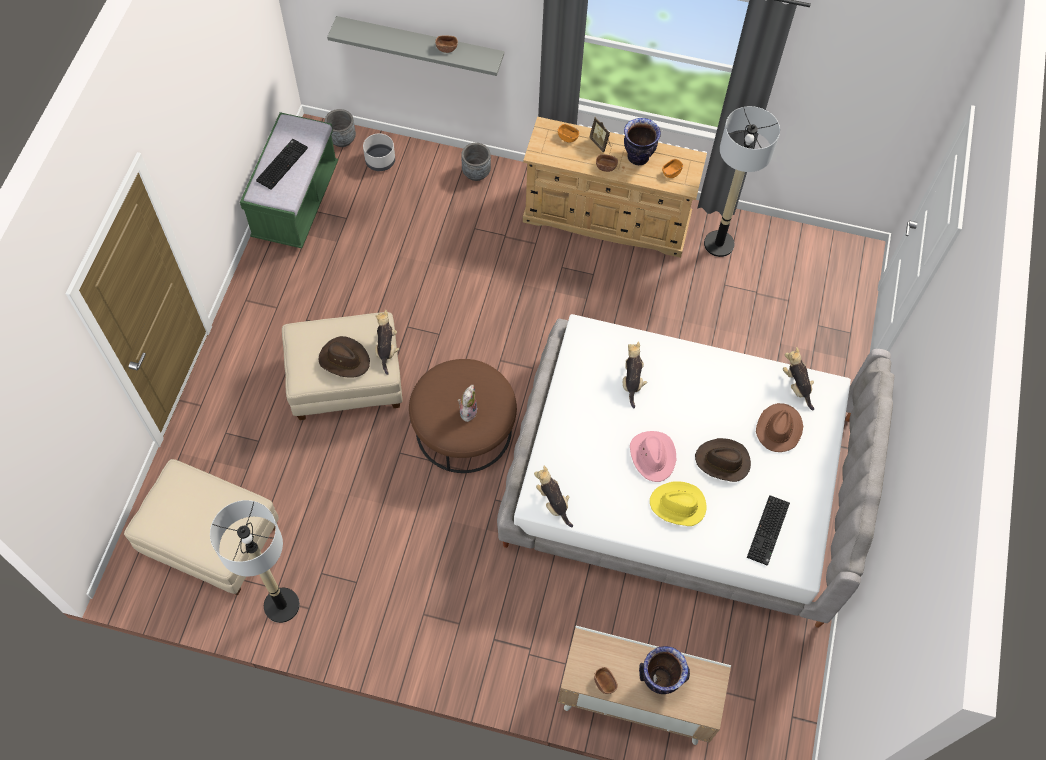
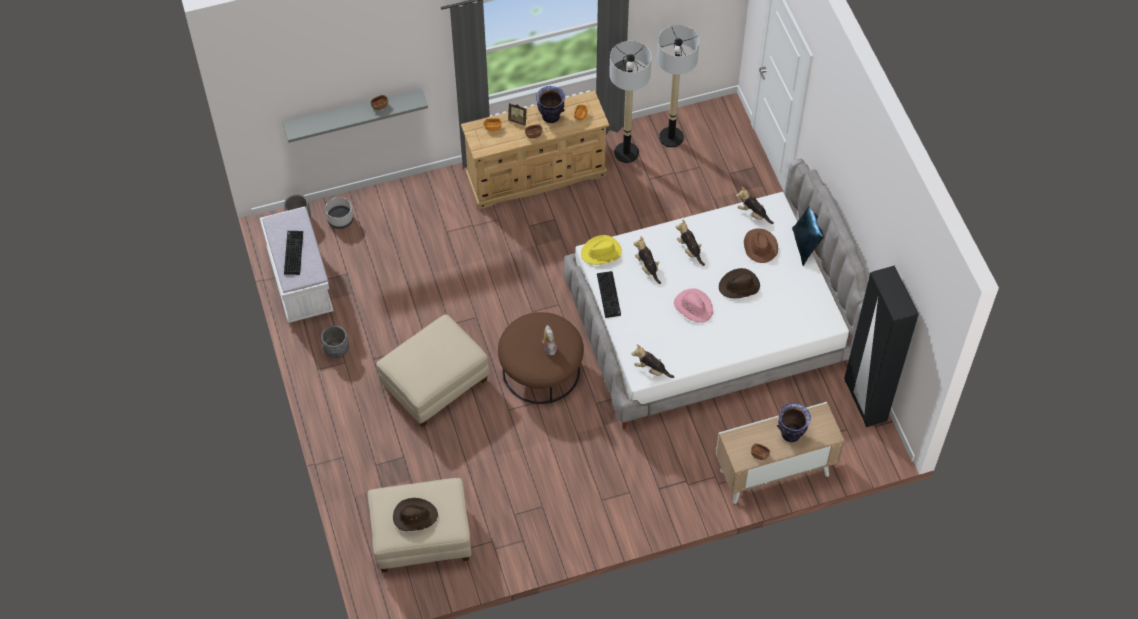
camera: 30 degrees left, 5 degrees down
floor lamp [210,500,300,623] -> floor lamp moved to [657,25,699,148]
green bench [240,112,338,248] -> white bench [260,206,334,323]
brown hat [319,336,370,378] -> brown hat moved to [393,498,438,531]
plush toy [375,310,399,375] -> plush toy moved to [675,219,705,266]
grey planter [461,143,491,181] -> grey planter moved to [321,325,349,358]
yellow hat [650,481,706,526] -> yellow hat moved to [581,235,622,265]
keyboard [747,495,790,566] -> keyboard moved to [597,271,621,318]
none -> blue pillow [792,206,824,266]
none -> black wardrobe [844,266,919,427]

